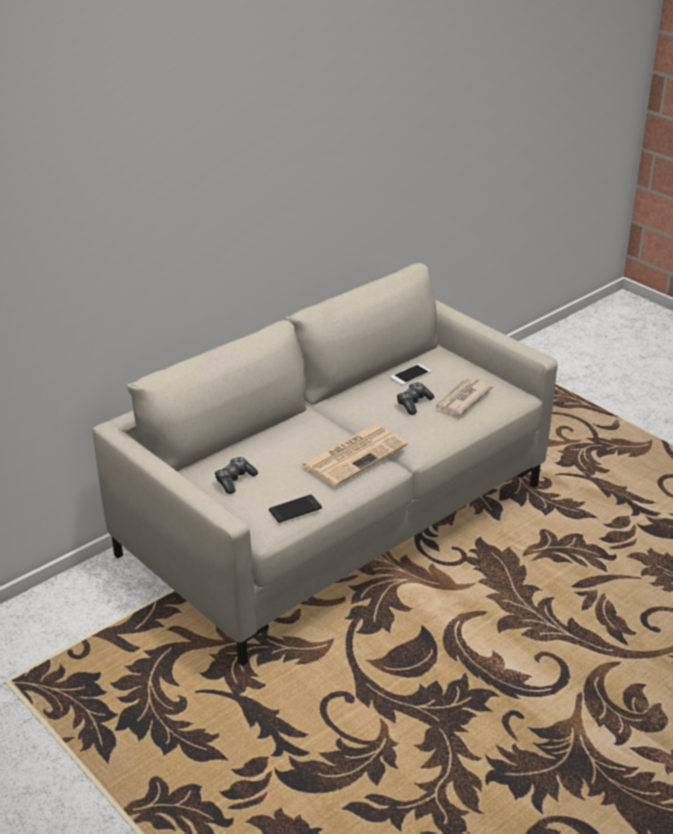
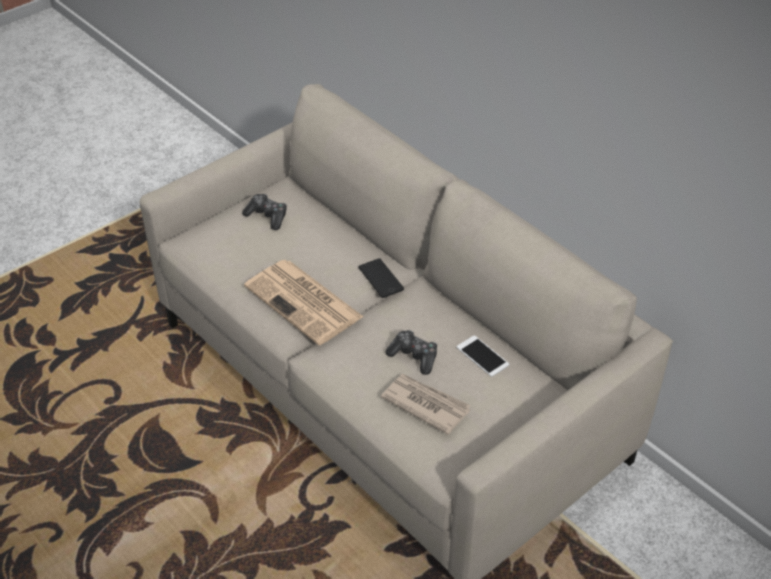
camera: 90 degrees right, 10 degrees up
phone [269,494,322,523] -> phone moved to [359,258,404,298]

